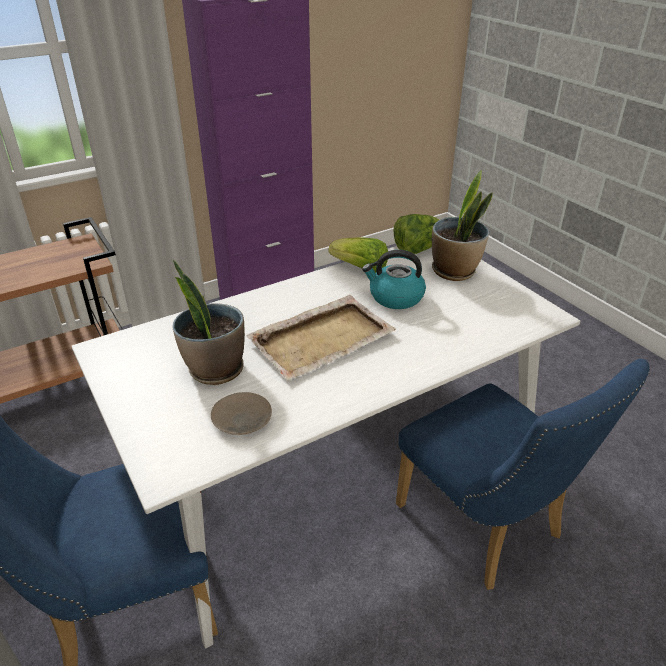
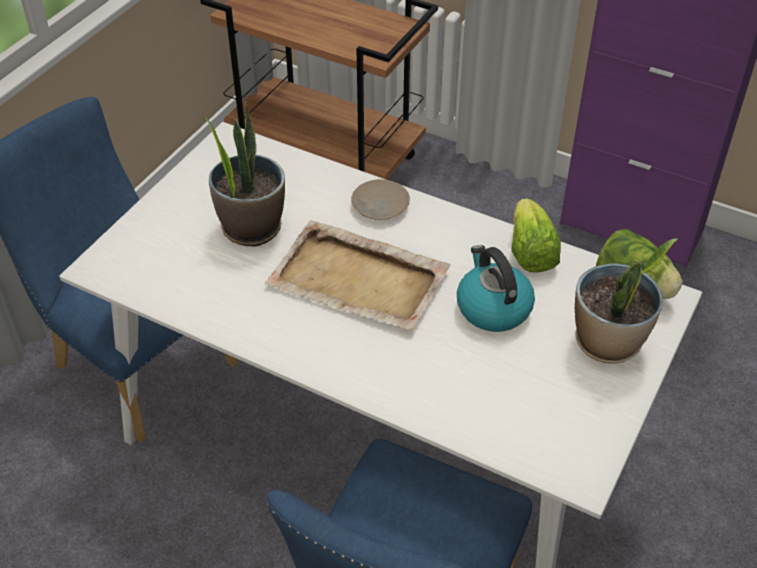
camera: 60 degrees right, 10 degrees up
beige plate [211,392,272,435] -> beige plate moved to [351,179,410,220]

